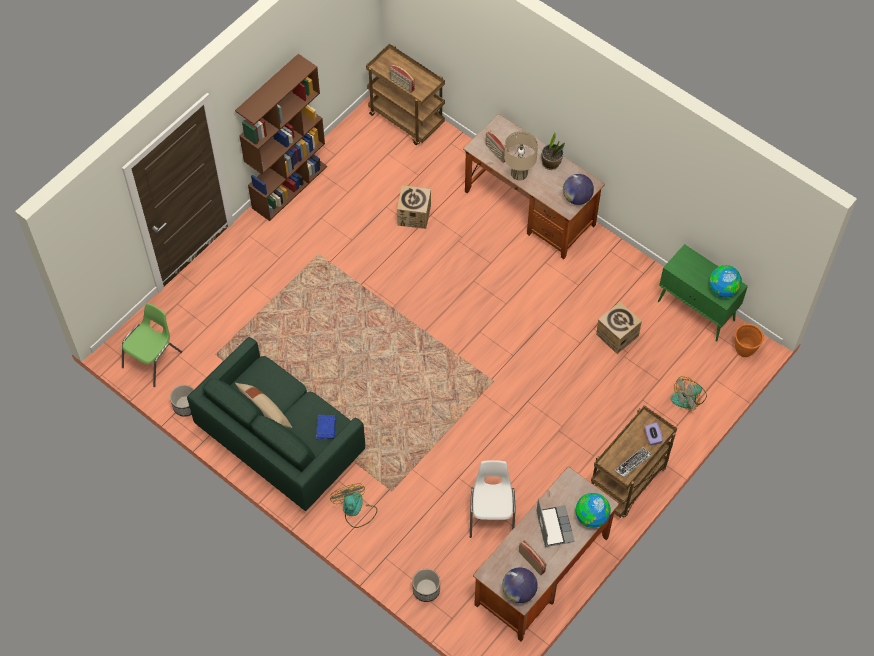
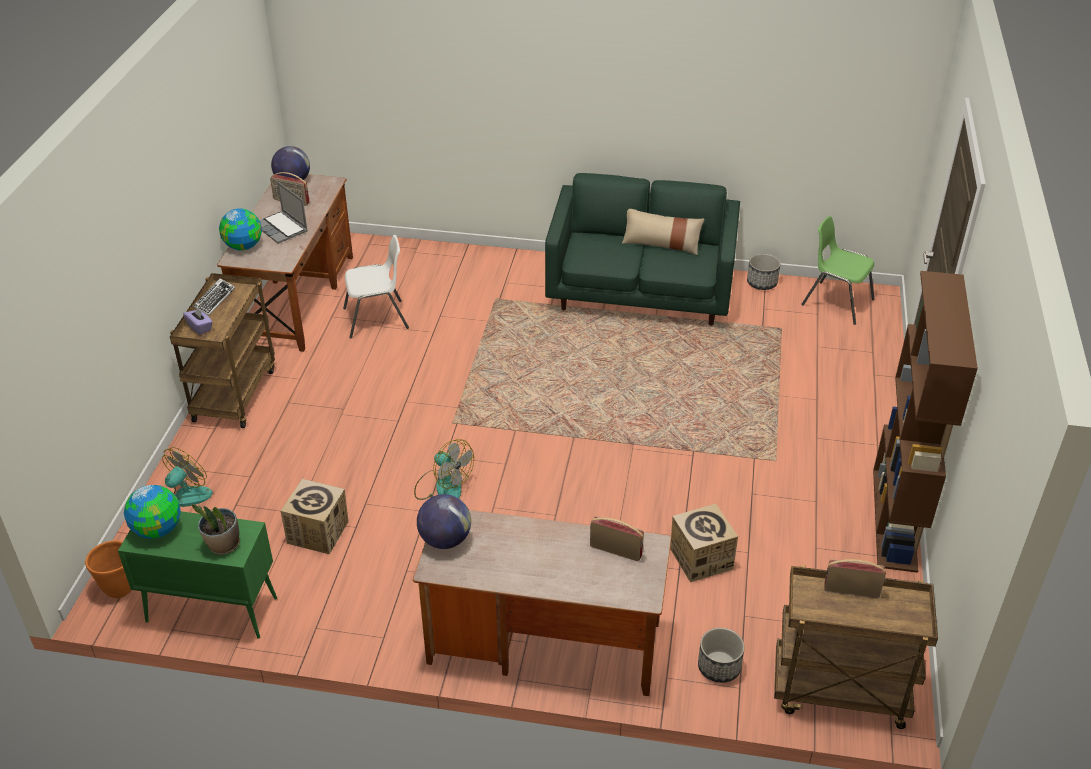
camera: 150 degrees right, 20 degrees down
green chair [122,303,182,387] -> green chair turned 120 degrees clockwise [801,216,874,325]
blue book [316,415,336,440] -> none
fan [330,483,377,528] -> fan moved to [414,439,474,500]
planter [412,569,440,602] -> planter moved to [698,628,745,683]
white chair [470,460,515,538] -> white chair turned 75 degrees counterclockwise [343,235,409,338]
beige table lamp [504,131,538,181] -> none
potted plant [541,133,565,170] -> potted plant moved to [192,504,240,555]

